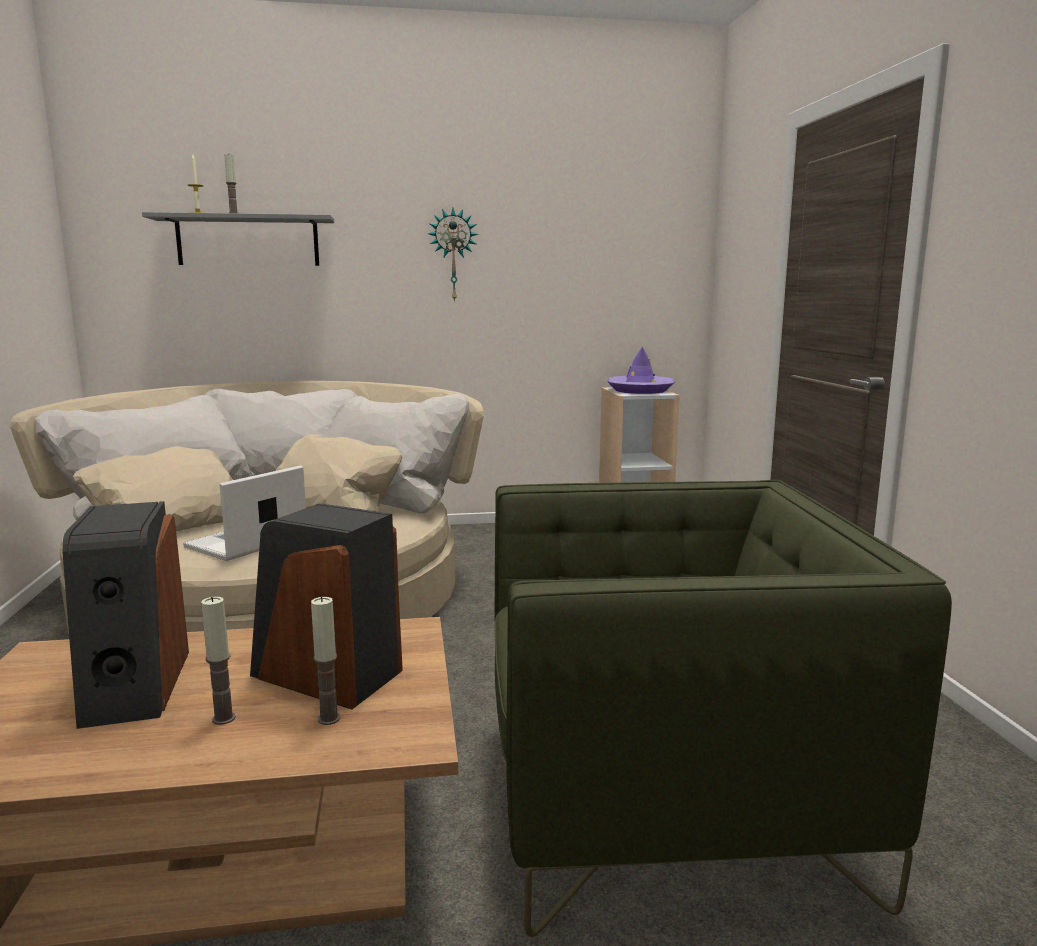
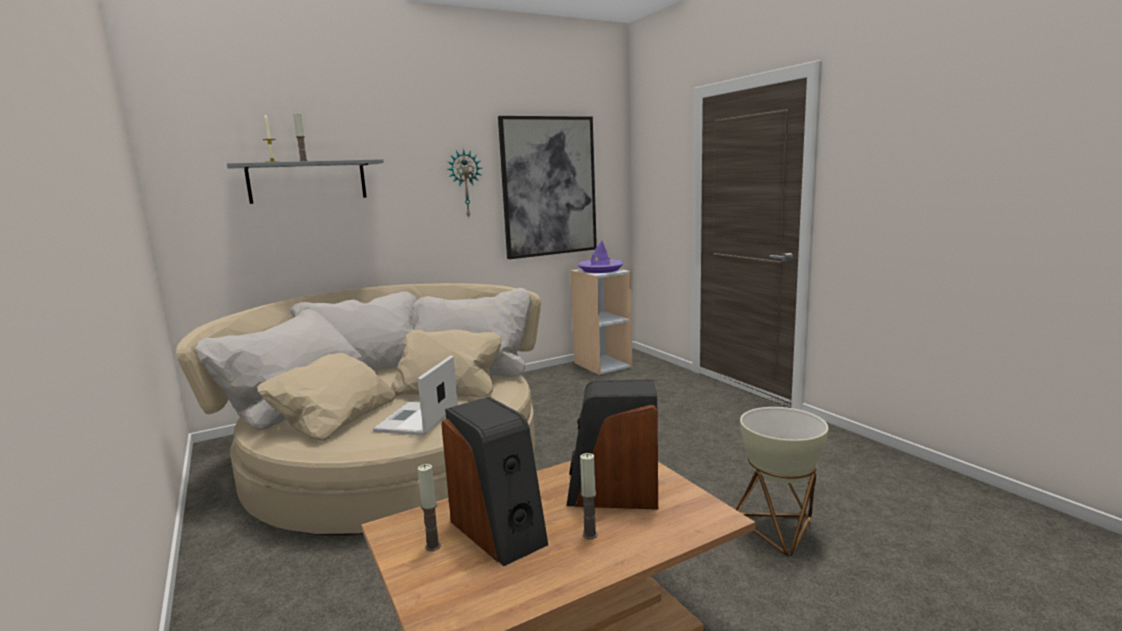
camera: 20 degrees left, 0 degrees up
candle [311,596,340,725] -> candle moved to [417,464,441,551]
green armchair [495,480,952,939] -> planter [735,407,829,556]
none -> picture [498,116,597,259]

